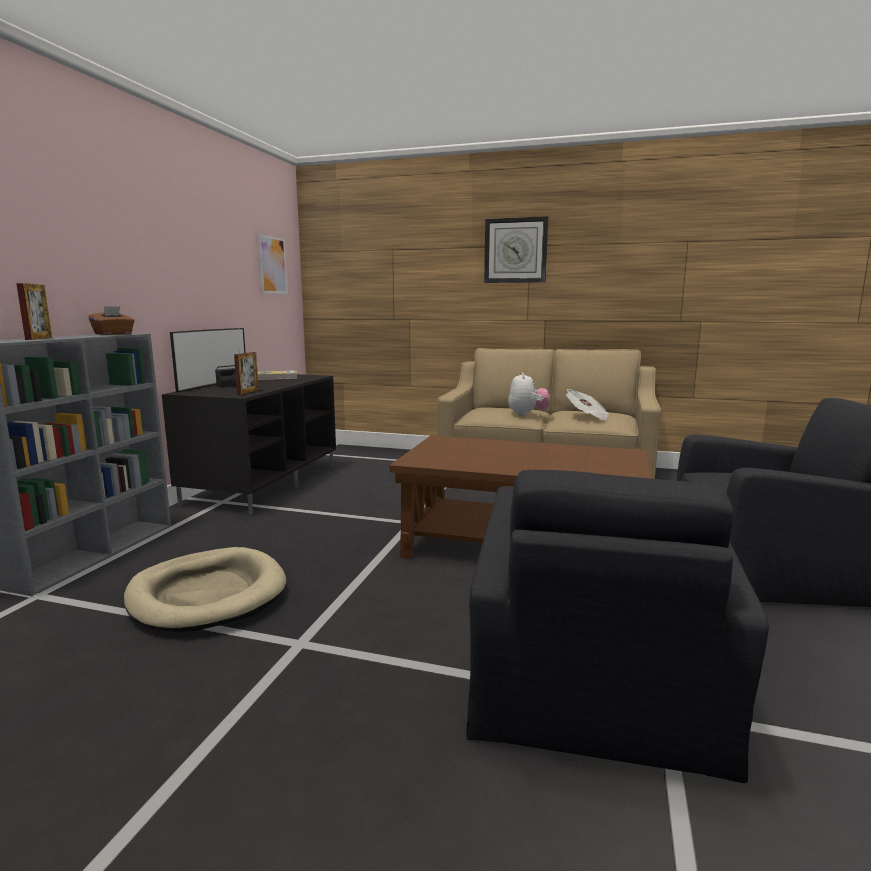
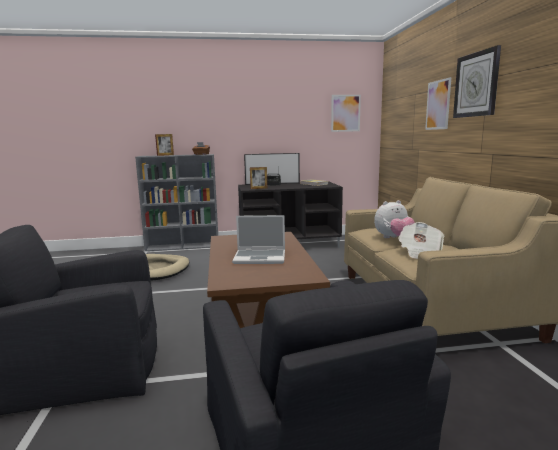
camera: 65 degrees right, 0 degrees up
none -> laptop [232,215,285,264]
none -> picture [425,77,451,130]

